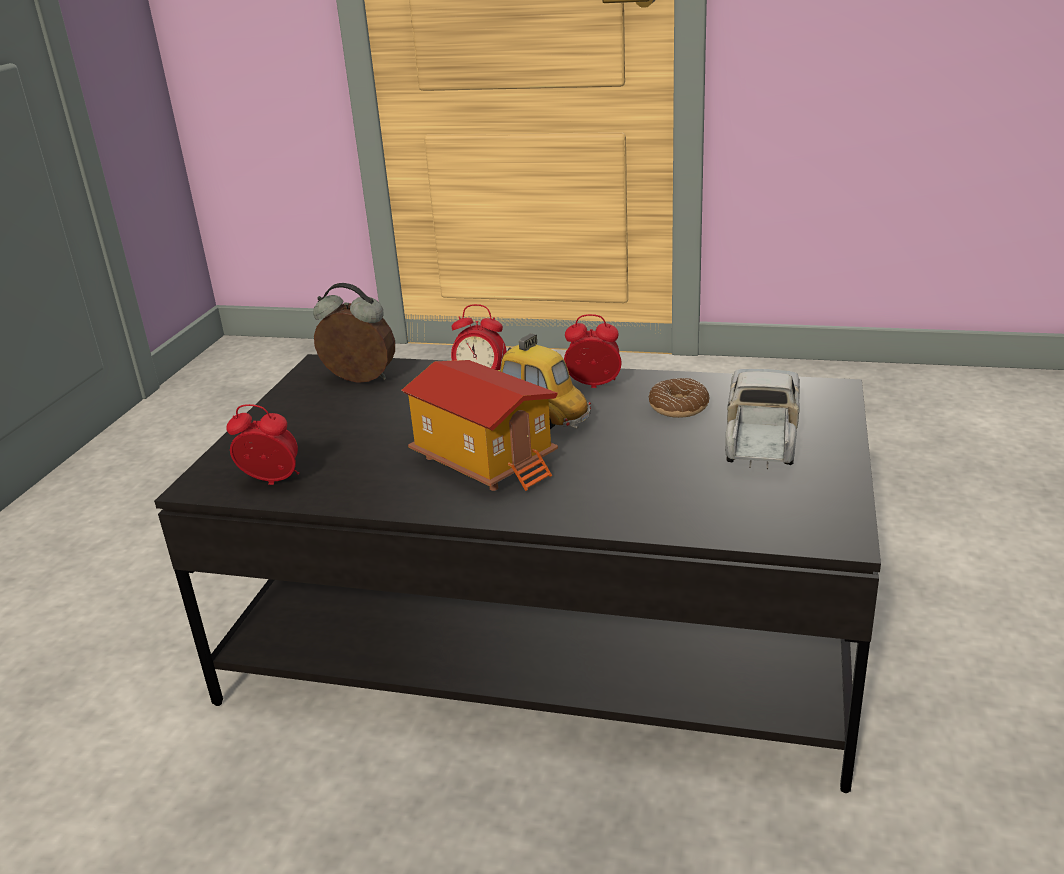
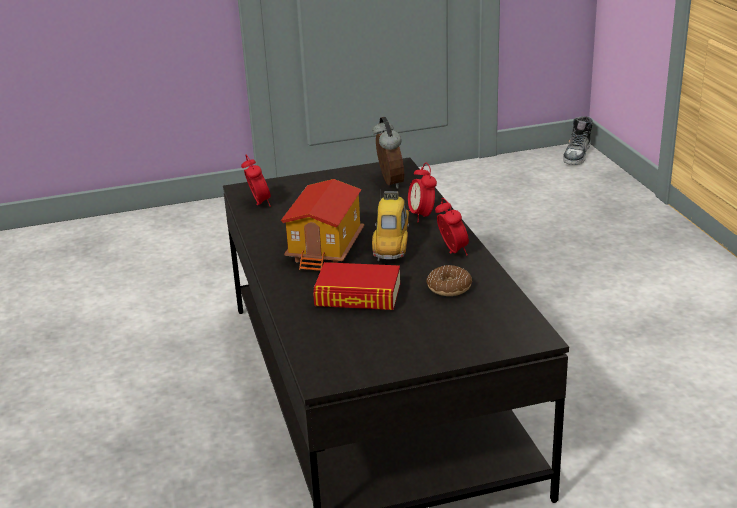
camera: 60 degrees right, 0 degrees up
toy truck [725,369,800,469] -> none
none -> book [313,262,401,310]
none -> shoe [563,116,593,165]

